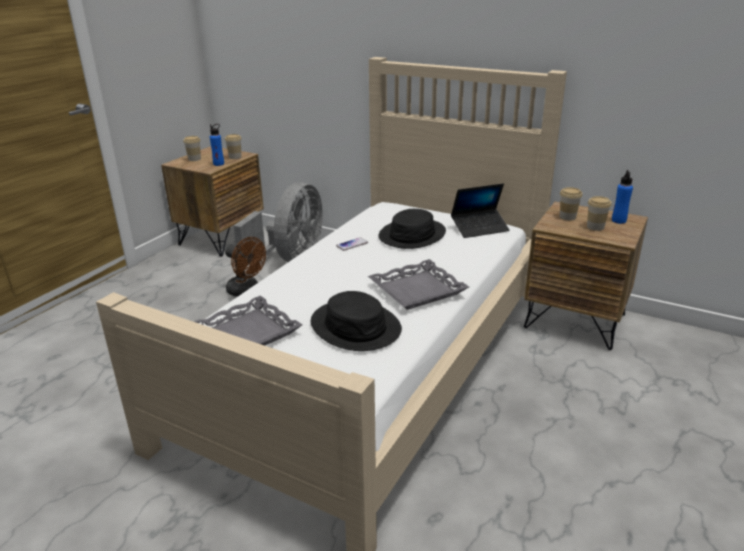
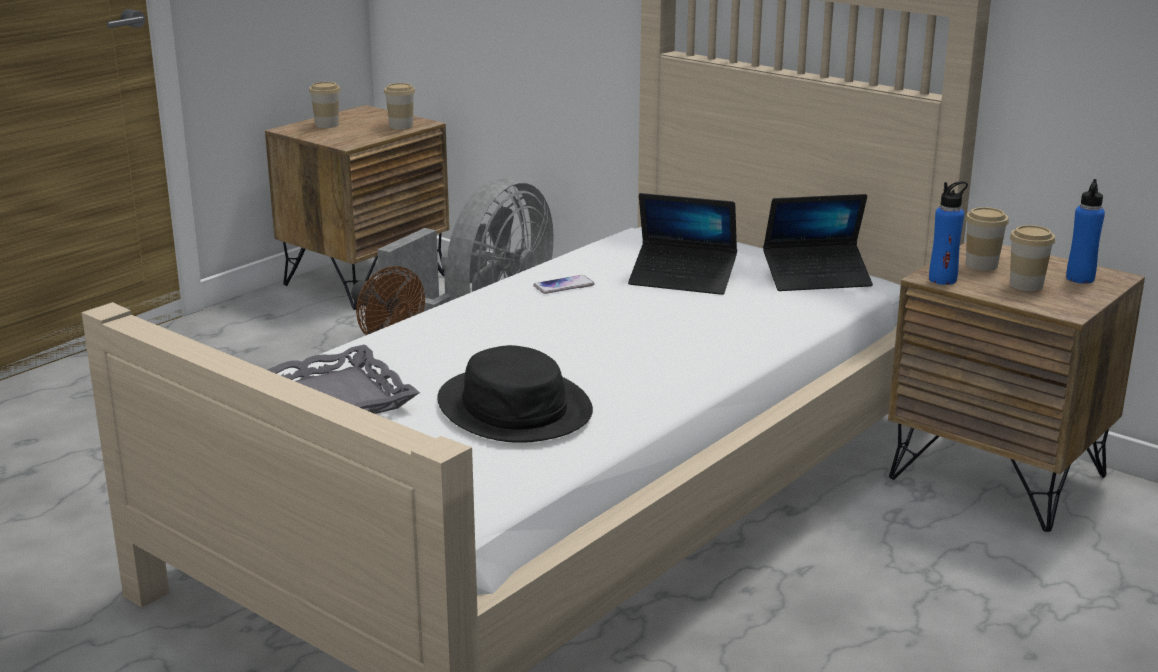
camera: 10 degrees right, 5 degrees down
blue bottle [210,124,224,166] -> blue bottle moved to [929,181,968,285]
grey tray [368,259,469,310] -> none
black hat [378,209,446,249] -> laptop [628,193,737,295]

